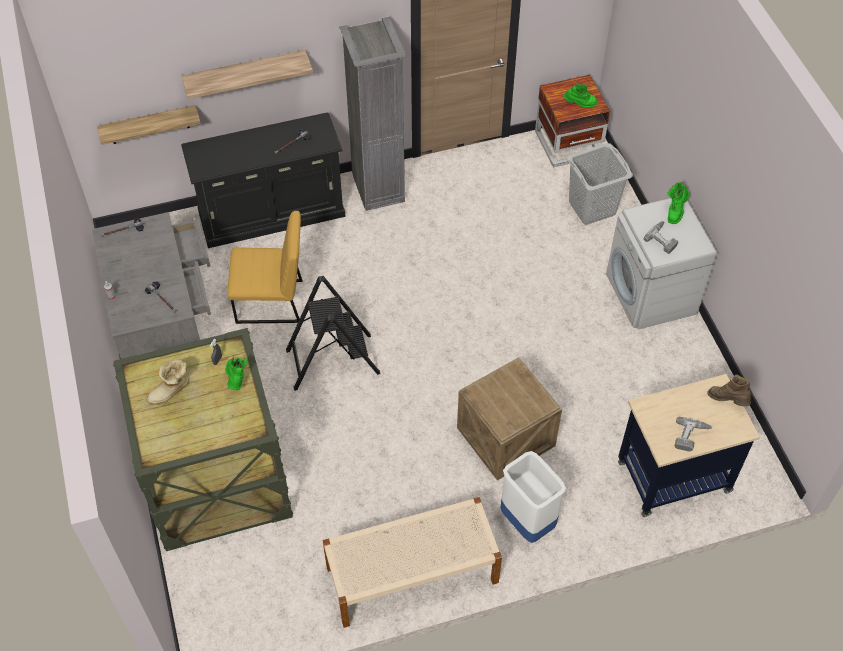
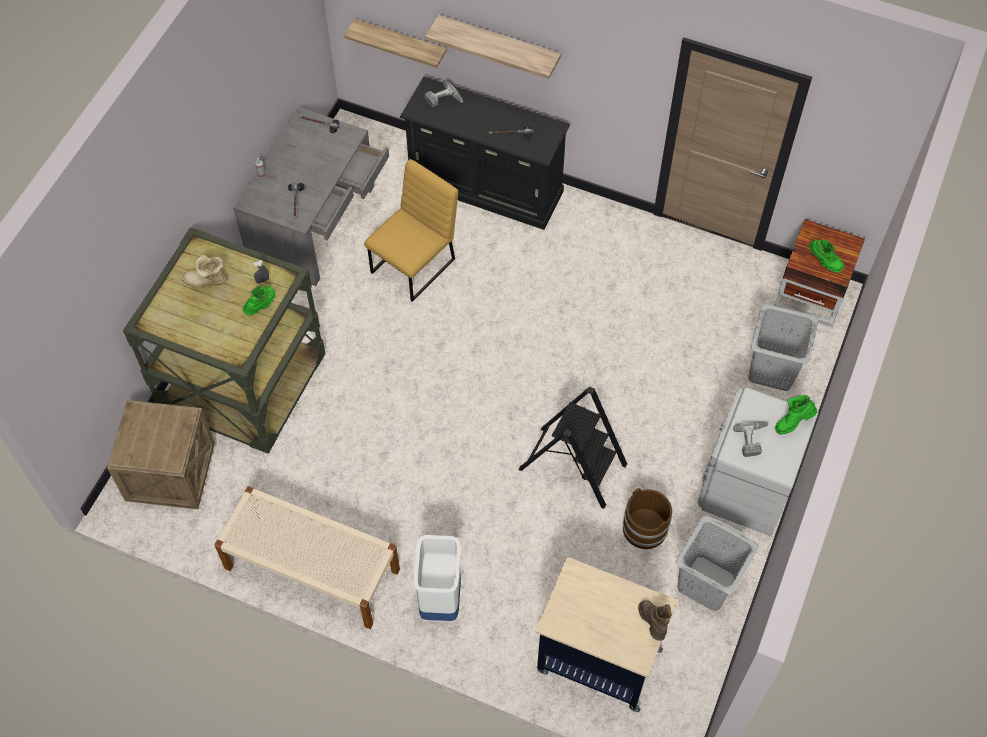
camera: 40 degrees right, 5 degrees up
yellow chair [227,211,302,324] -> yellow chair turned 90 degrees counterclockwise [364,159,458,302]
black step ladder [286,276,380,391] -> black step ladder moved to [518,386,628,509]
grey cabinet [339,16,406,211] -> none
crate [457,357,562,481] -> crate moved to [107,400,215,509]
power drill [675,417,712,451] -> power drill moved to [425,81,463,107]
none -> brown bucket [623,488,672,549]
none -> grey laundry basket [676,515,759,611]

